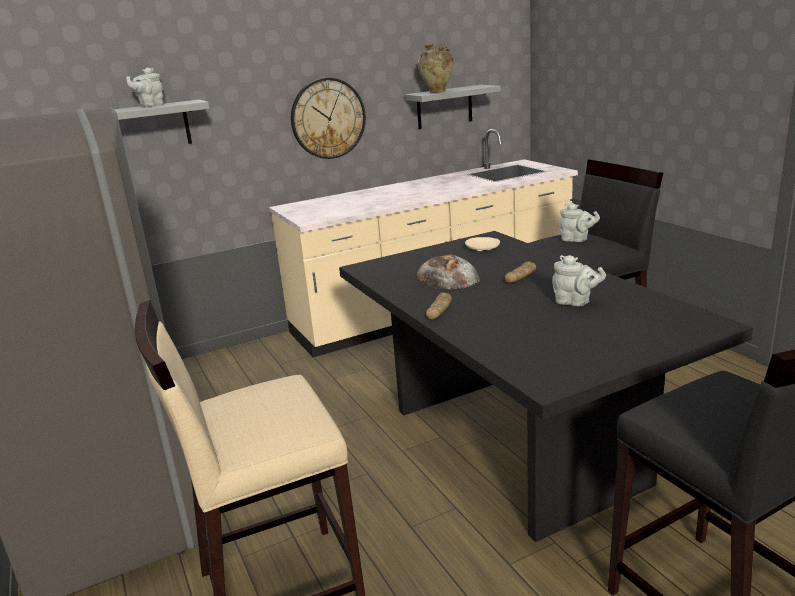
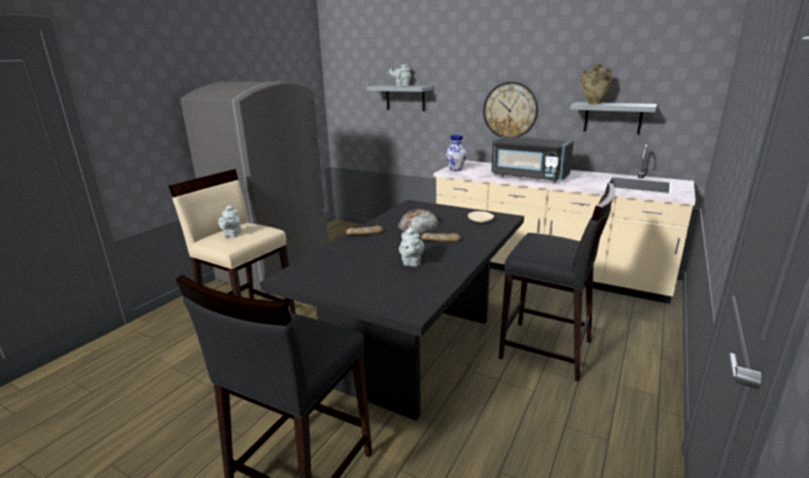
camera: 55 degrees right, 0 degrees up
grey teapot [559,203,600,242] -> grey teapot moved to [218,205,241,237]
none -> vase [446,135,467,171]
none -> black microwave [491,136,574,182]

